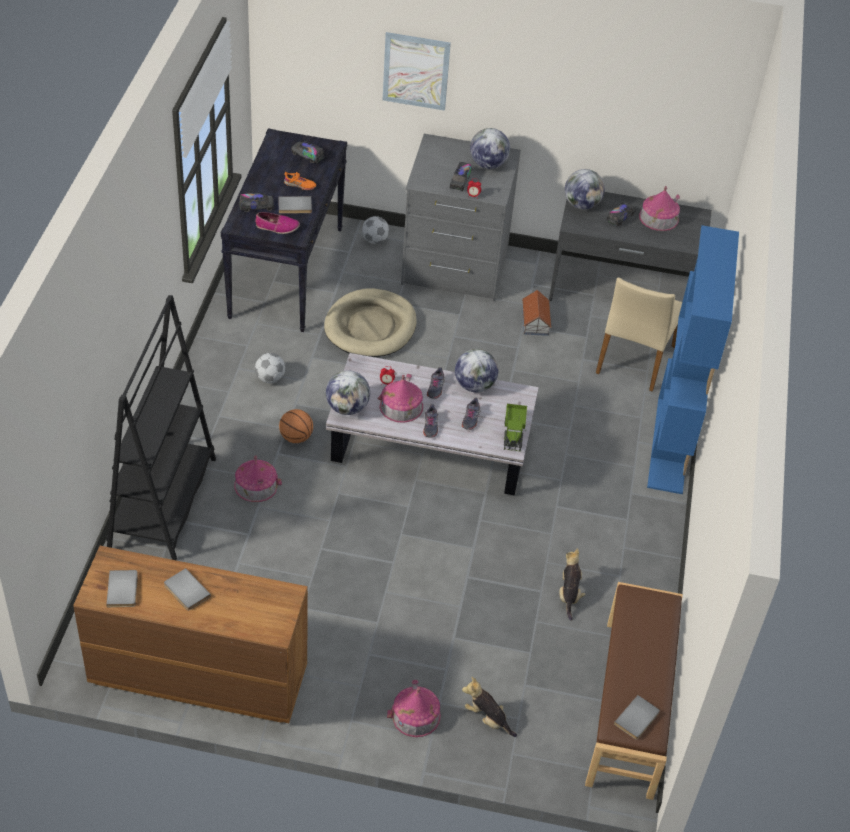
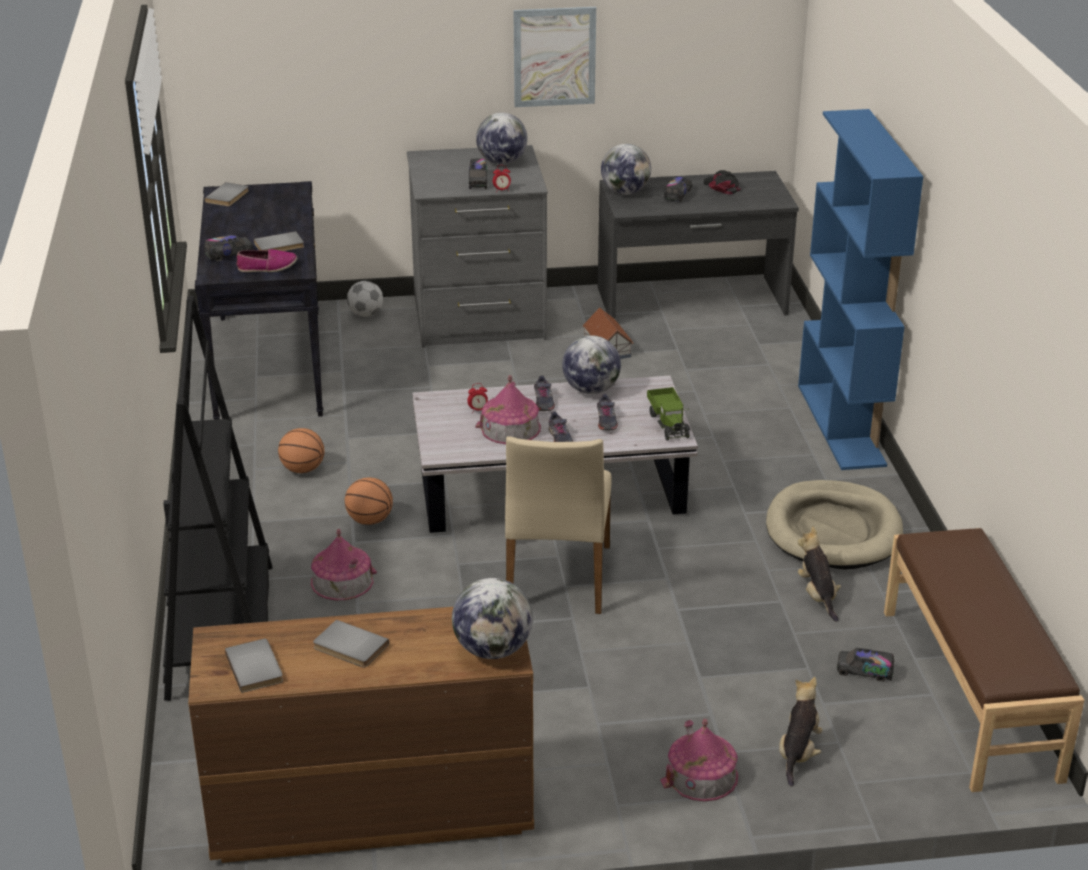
camera: 15 degrees left, 15 degrees down
football [255,353,285,383] -> basketball [278,428,325,473]
orange shoe [284,172,316,190] -> none
toy truck [291,141,324,164] -> toy truck moved to [837,648,894,682]
beige dog bed [324,288,417,357] -> beige dog bed moved to [766,480,903,570]
globe [326,371,370,415] -> globe moved to [452,578,533,659]
picture [383,32,451,111] -> picture moved to [513,7,596,107]
plush toy [462,677,517,737] -> plush toy turned 90 degrees clockwise [779,677,823,787]
beige chair [596,277,682,392] -> beige chair moved to [505,436,612,614]
grey book [614,695,660,740] -> grey book moved to [204,182,249,206]
toy house [639,186,680,231] -> black cap [703,170,741,194]

